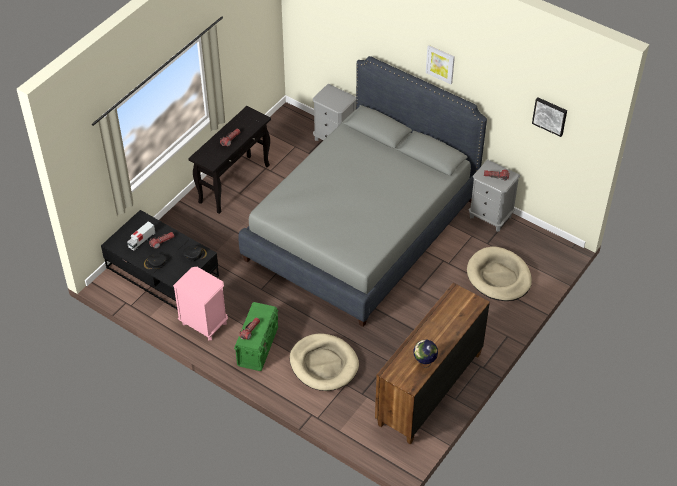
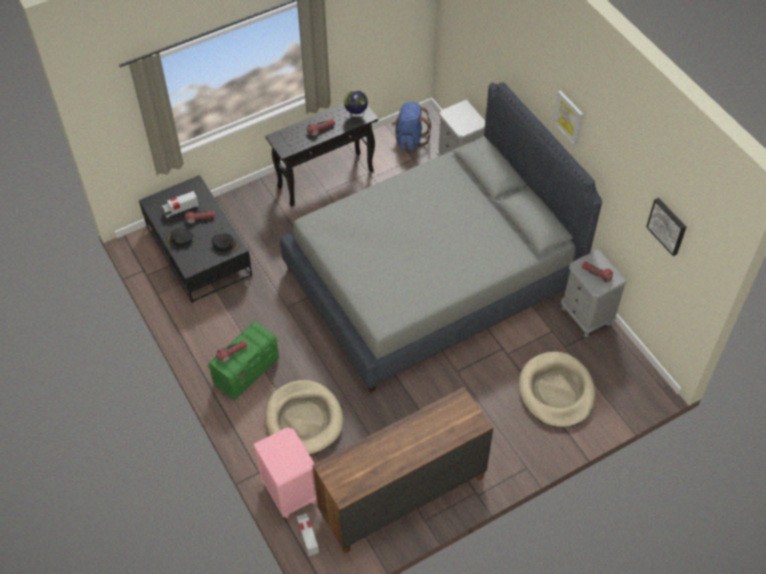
camera: 25 degrees right, 5 degrees up
pink nightstand [173,267,228,341] -> pink nightstand moved to [253,427,317,518]
globe [413,340,438,368] -> globe moved to [344,90,368,120]
none -> toy truck [296,513,319,557]
none -> blue backpack [392,102,431,150]

